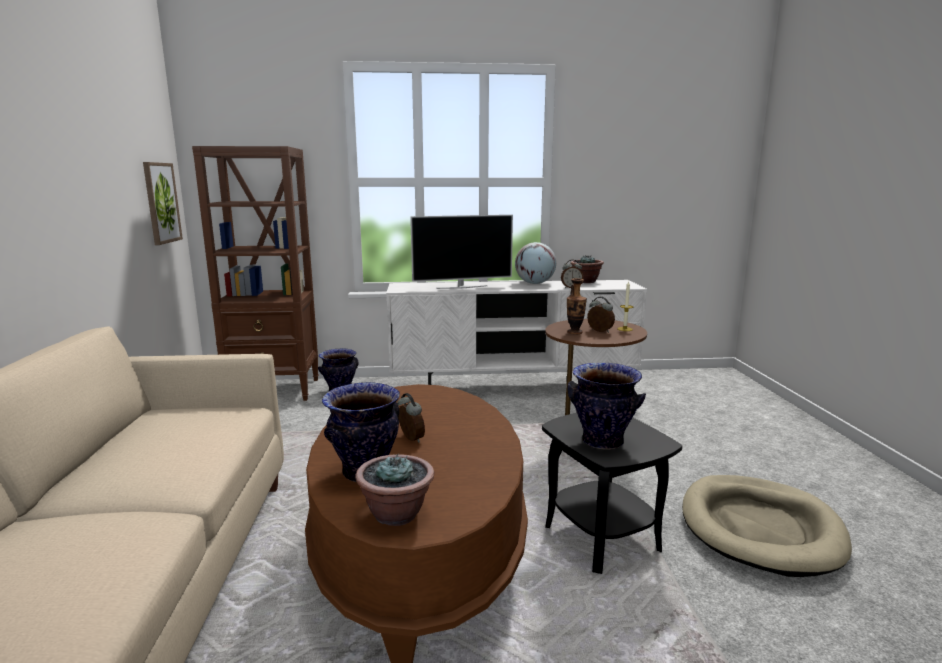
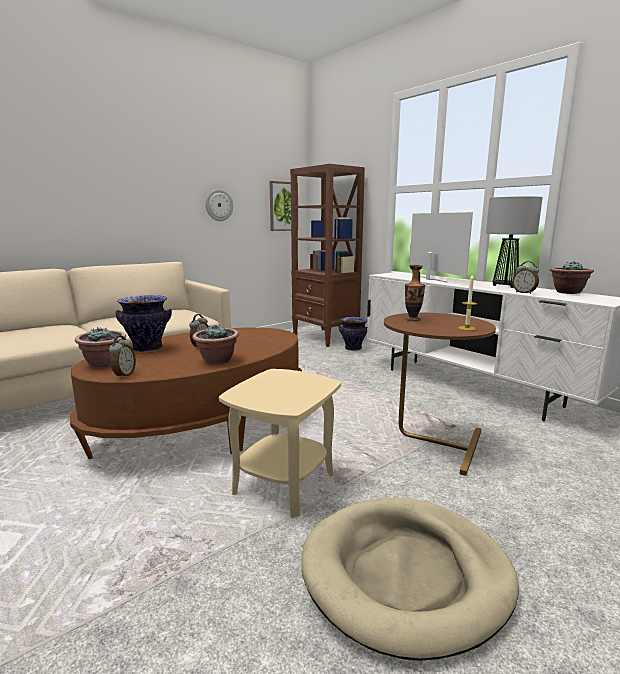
camera: 55 degrees right, 0 degrees up
television [410,215,513,289] -> television turned 150 degrees counterclockwise [409,212,473,283]
globe [515,242,556,284] -> table lamp [486,196,543,288]
black side table [542,413,682,574] -> beige side table [219,369,341,518]
vase [567,363,646,450] -> none
alarm clock [587,296,615,333] -> alarm clock moved to [109,336,136,379]
none -> potted plant [192,325,239,364]
none -> wall clock [206,189,233,221]

